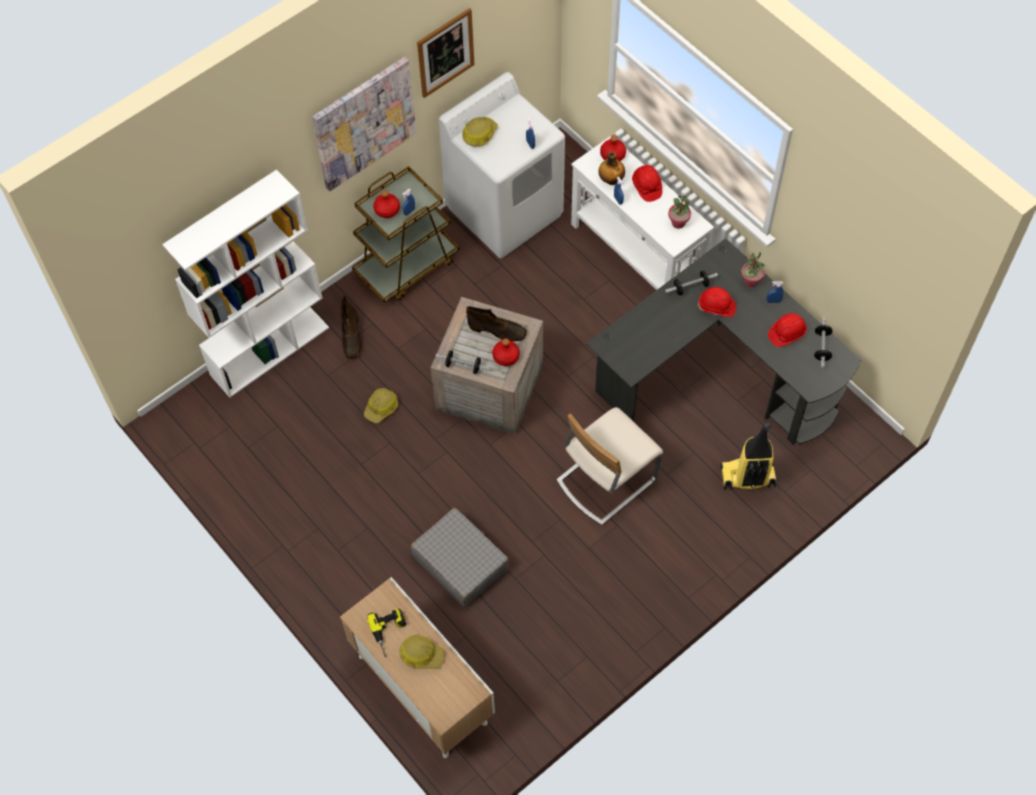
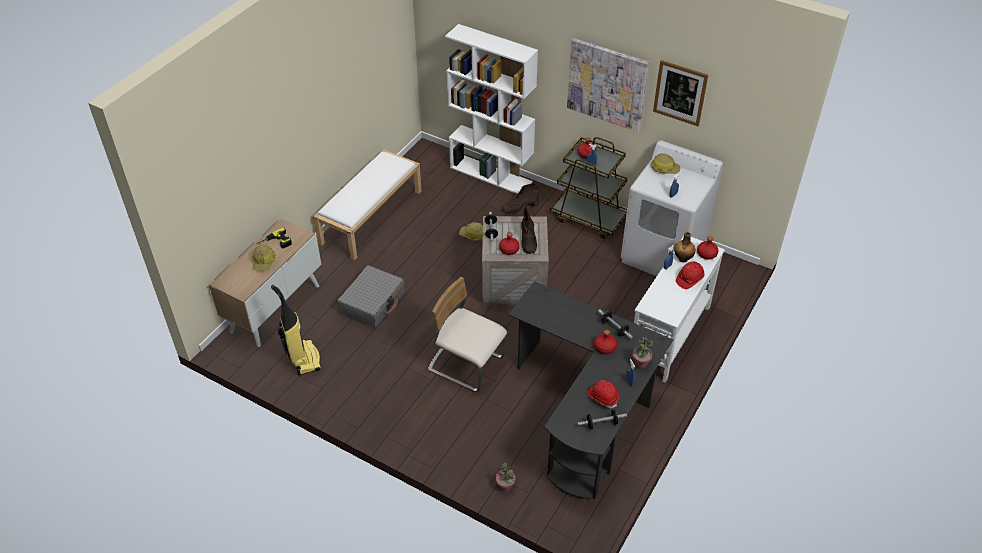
camera: 70 degrees right, 15 degrees down
potted plant [668,195,691,229] -> potted plant moved to [496,463,515,492]
red hard hat [698,287,736,317] -> red bottle [594,330,617,354]
vacuum cleaner [720,423,777,490] -> vacuum cleaner moved to [271,285,321,375]
none -> white bench [313,150,421,260]

